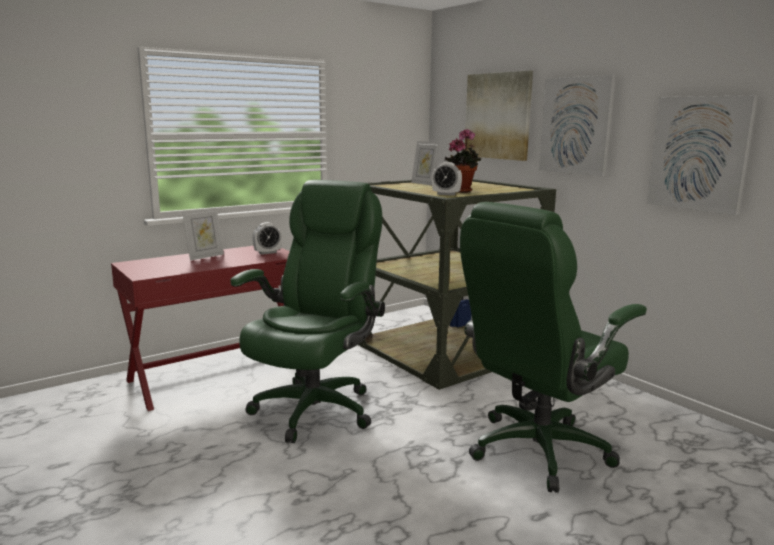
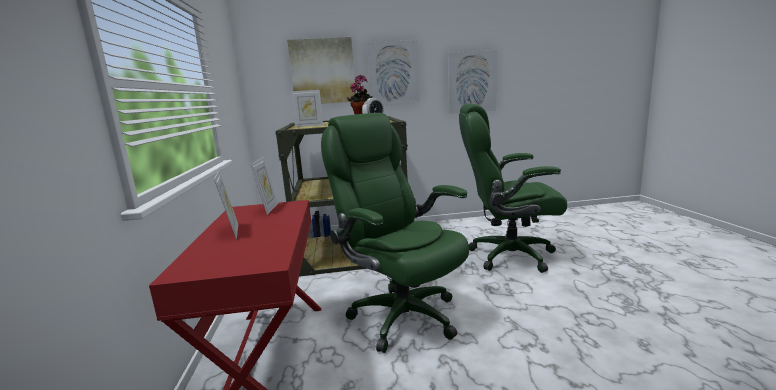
camera: 60 degrees left, 0 degrees up
alarm clock [252,222,282,255] -> picture frame [250,157,278,215]
green office chair [460,202,647,493] -> green office chair turned 105 degrees clockwise [459,104,567,273]

